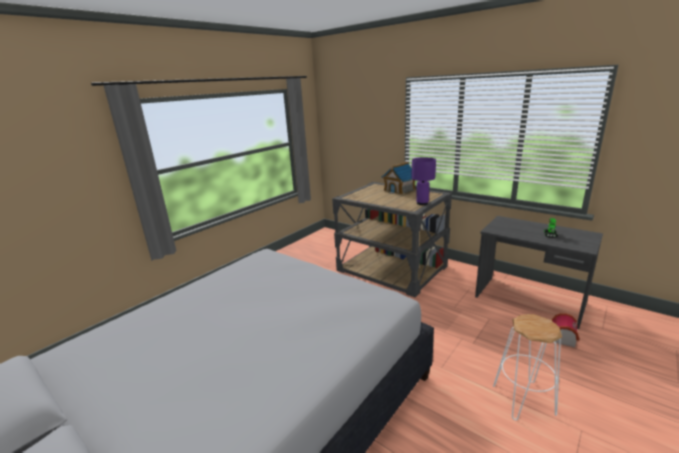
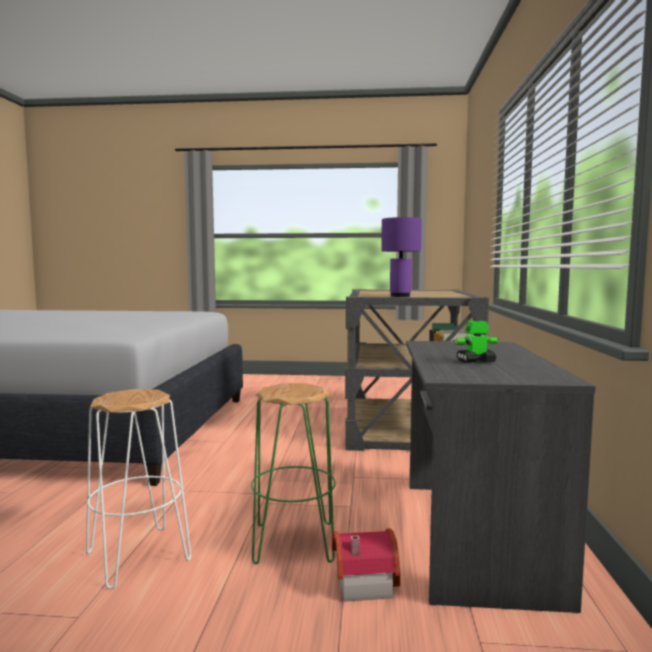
camera: 55 degrees right, 15 degrees down
toy house [382,162,415,195] -> none
none -> green stool [251,383,336,564]

